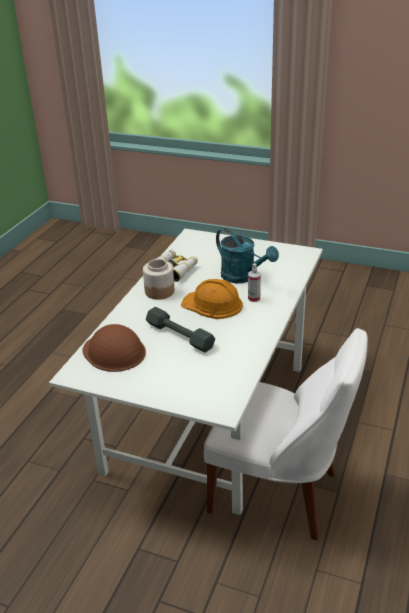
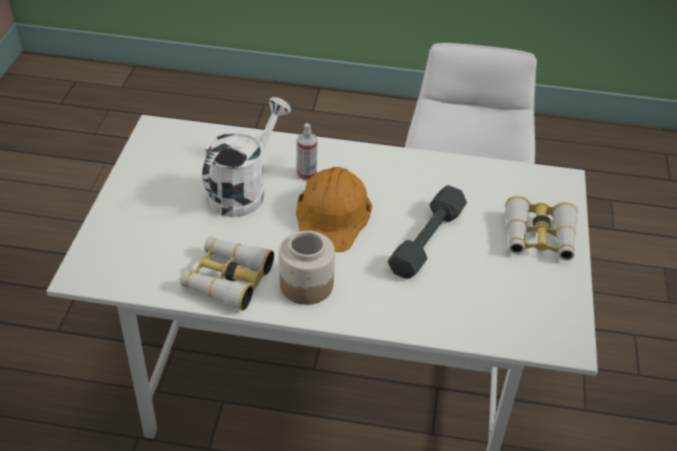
camera: 105 degrees left, 10 degrees up
brown hard hat [82,324,146,372] -> none
turquoise watering can [216,228,279,283] -> white watering can [202,97,291,217]
none -> binoculars [505,196,578,261]

